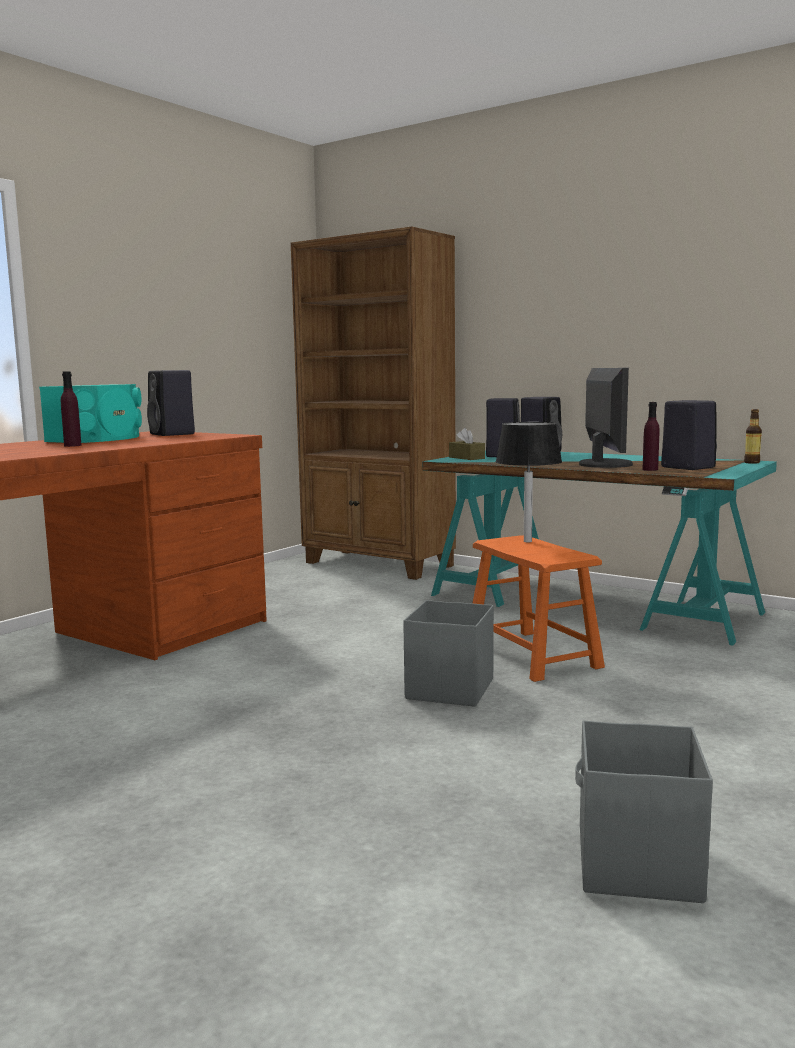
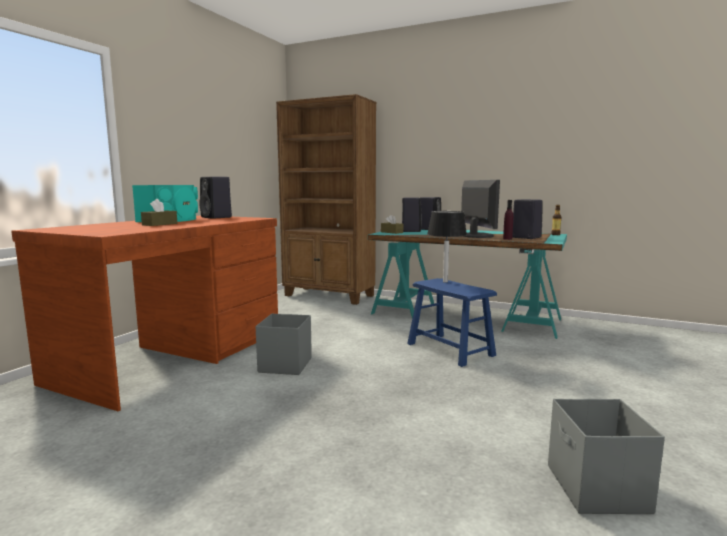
camera: 10 degrees left, 0 degrees up
purple bottle [61,371,82,447] -> brown tissue box [141,199,178,226]
grey storage box [403,600,494,707] -> grey storage box moved to [255,314,312,375]
orange stool [473,535,605,682] -> blue stool [407,278,497,367]

